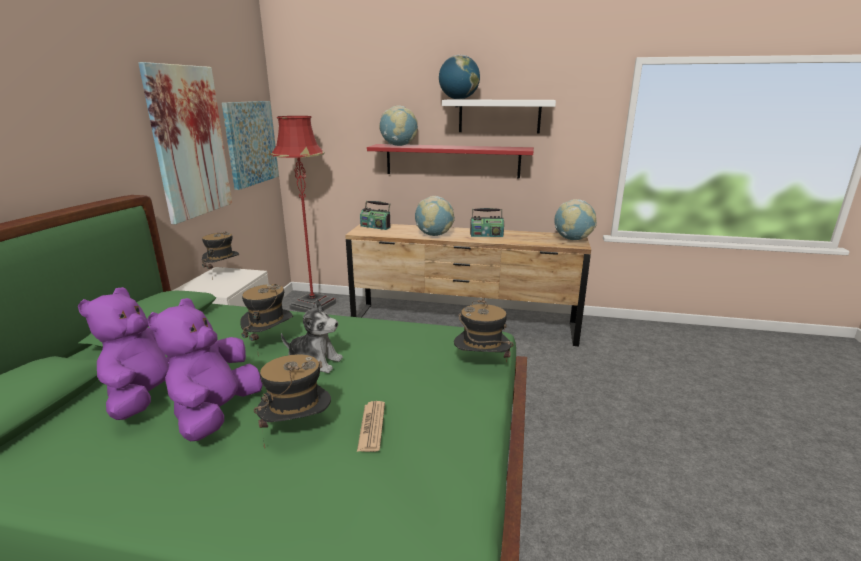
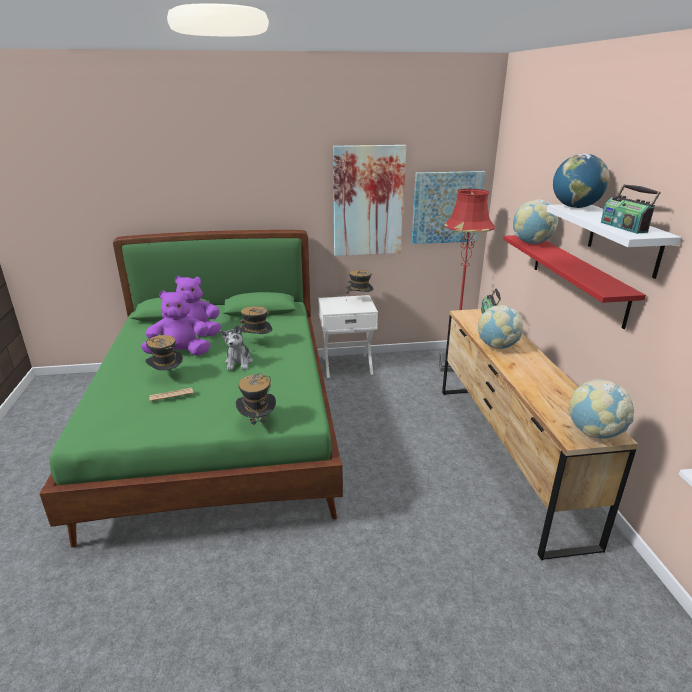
camera: 70 degrees right, 5 degrees up
radio [470,208,504,237] -> radio moved to [601,184,661,234]

